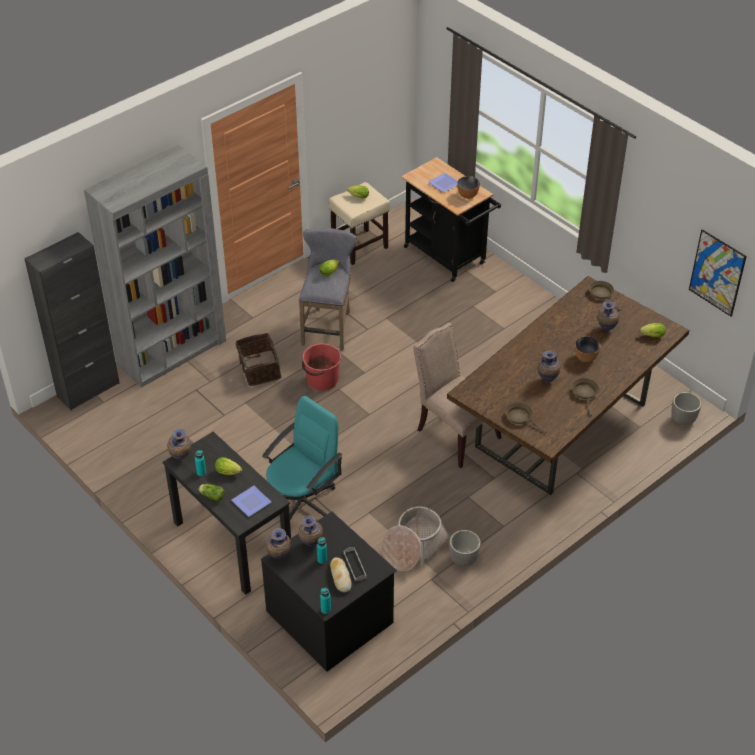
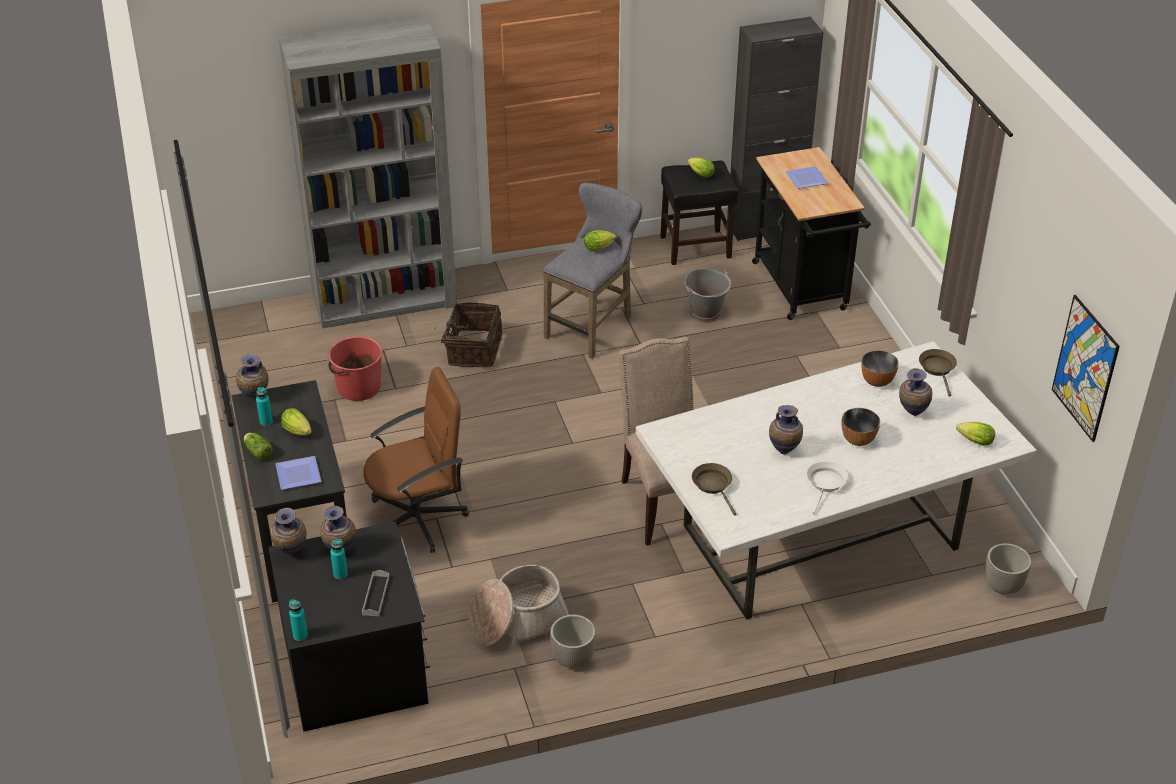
camera: 25 degrees right, 5 degrees down
black cabinet [24,232,120,410] -> black cabinet moved to [730,17,823,241]
turquoise office chair [262,396,343,520] -> brown office chair [363,367,469,553]
red bucket [302,343,341,391] -> red bucket moved to [328,336,383,401]
beige stool [329,182,390,265] -> black stool [660,160,738,265]
bread [330,557,352,593] -> none
brown dining table [447,276,689,495] -> white dining table [636,341,1037,619]
bowl [457,176,480,199] -> bowl moved to [861,350,899,387]
brown frying pan [572,378,599,416] -> white frying pan [807,461,848,514]
none -> grey bucket [685,269,731,323]

